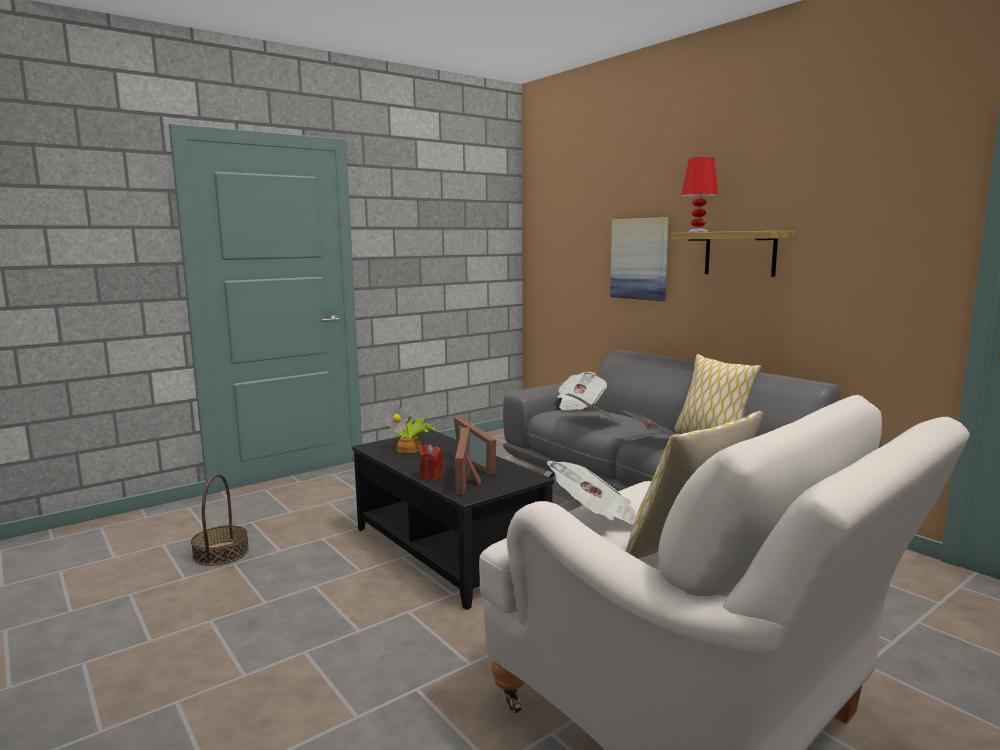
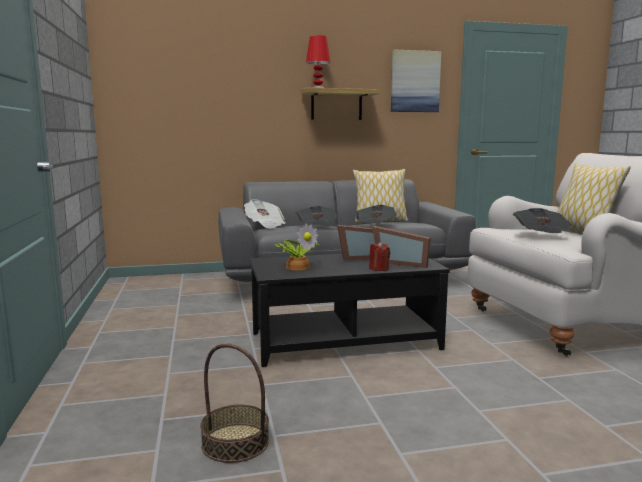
camera: 65 degrees left, 0 degrees up
picture [610,217,669,301] -> picture moved to [391,50,441,112]

